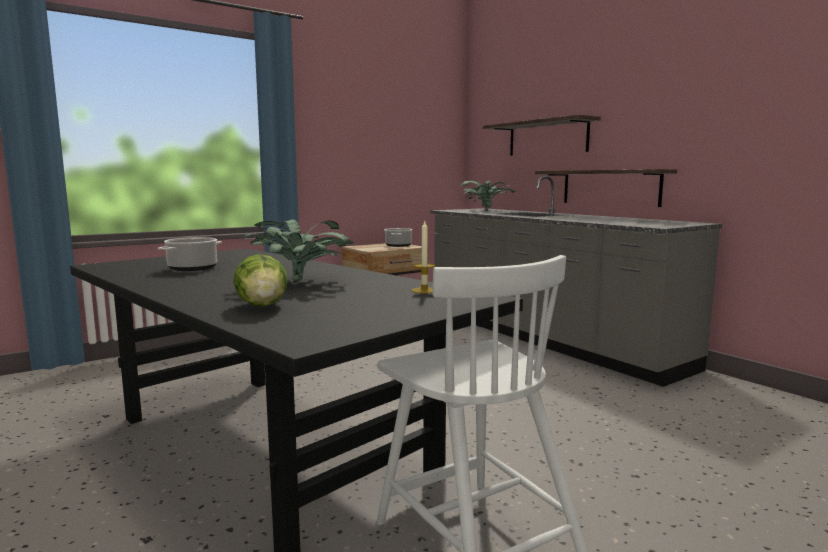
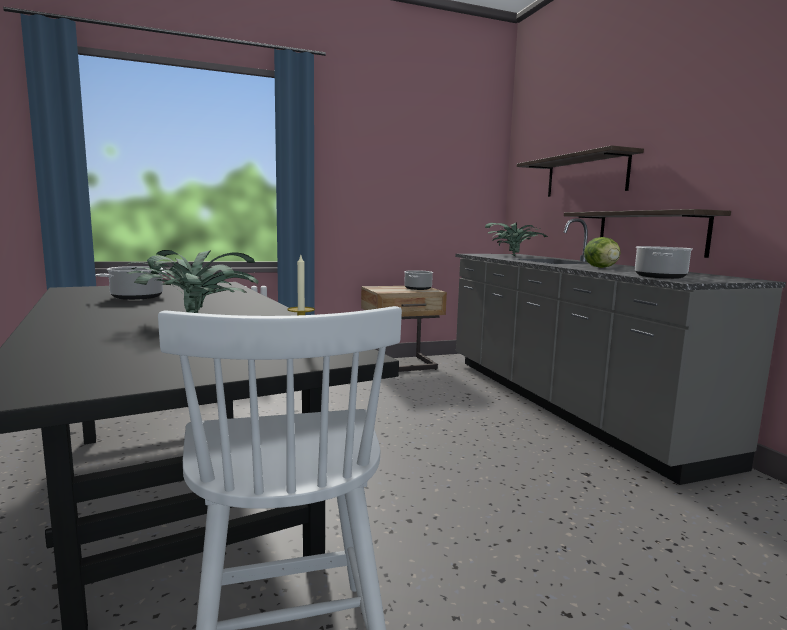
camera: 15 degrees right, 0 degrees up
lettuce [233,254,288,307] -> lettuce moved to [584,237,621,268]
none -> cooking pot [635,246,693,279]

